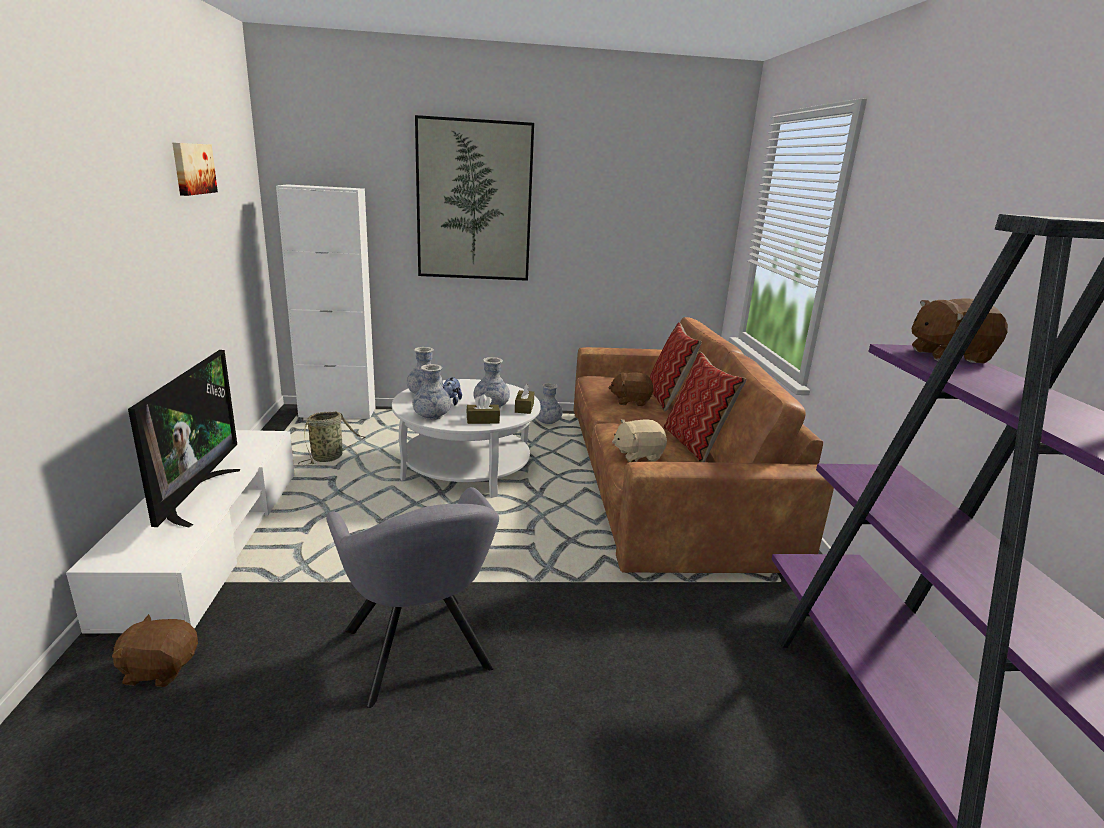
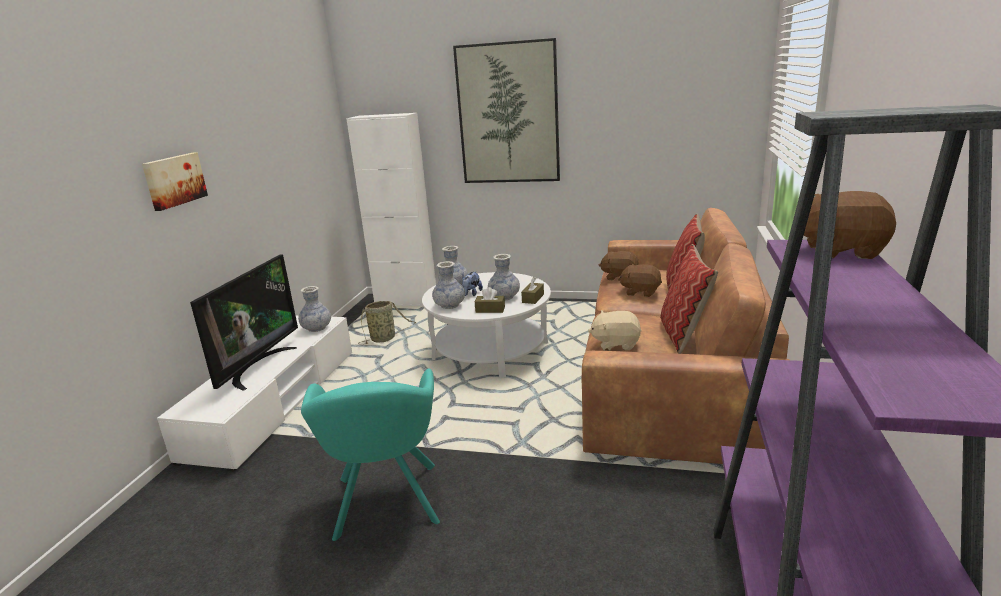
camera: 20 degrees right, 0 degrees up
brown plush toy [112,614,198,687] -> brown plush toy moved to [599,251,639,280]
picture [172,143,218,196] -> picture moved to [142,152,208,211]
grey armchair [326,487,499,708] -> turquoise armchair [301,369,440,541]
vase [536,383,563,424] -> vase moved to [298,286,331,332]

